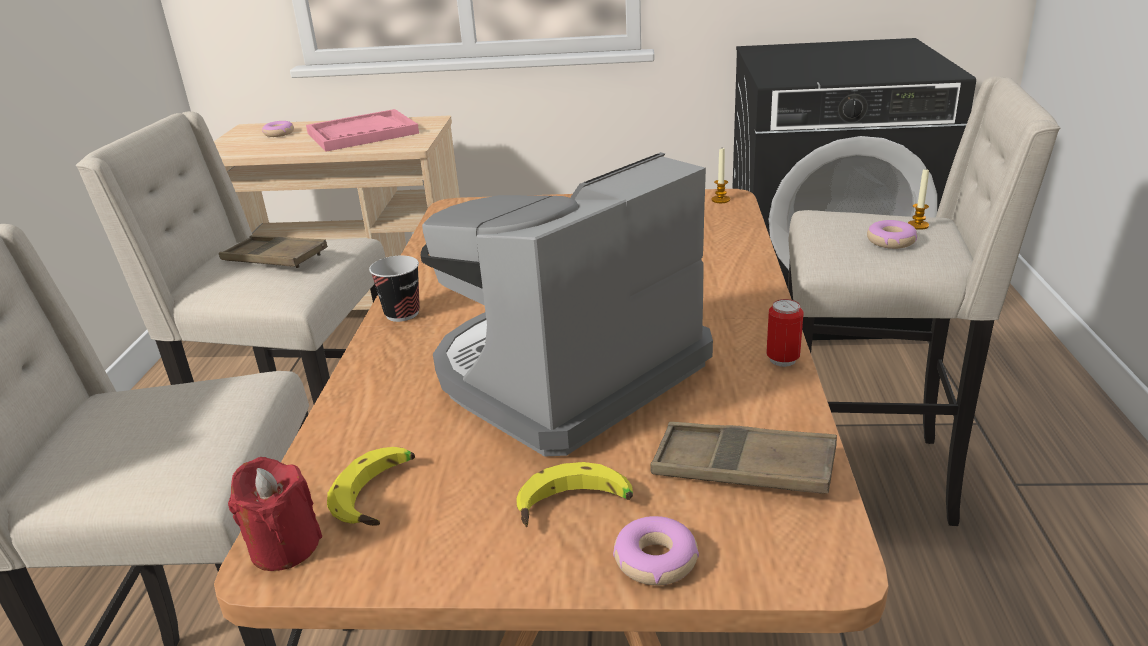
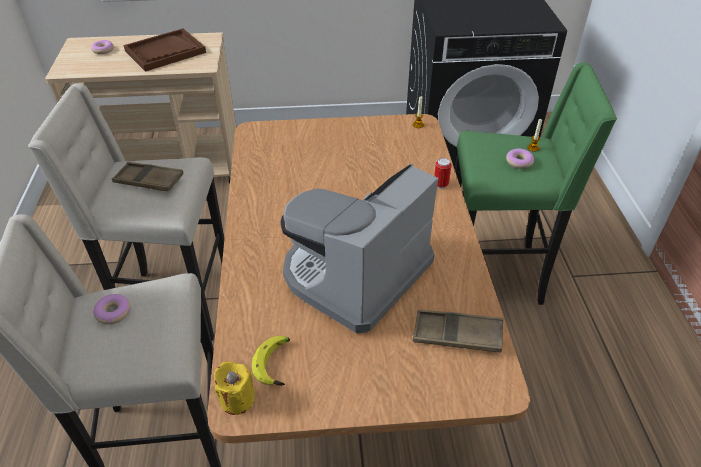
camera: 10 degrees left, 15 degrees up
red candle [228,457,322,571] -> yellow candle [214,361,255,415]
pink tray [306,109,419,152] -> brown tray [123,28,206,72]
cup [369,256,420,322] -> none
banana [516,462,633,527] -> none
donut [613,516,699,586] -> donut moved to [93,294,131,324]
can [766,299,804,367] -> can moved to [434,158,452,189]
beige stool [788,76,1061,526] -> green stool [455,62,617,305]

